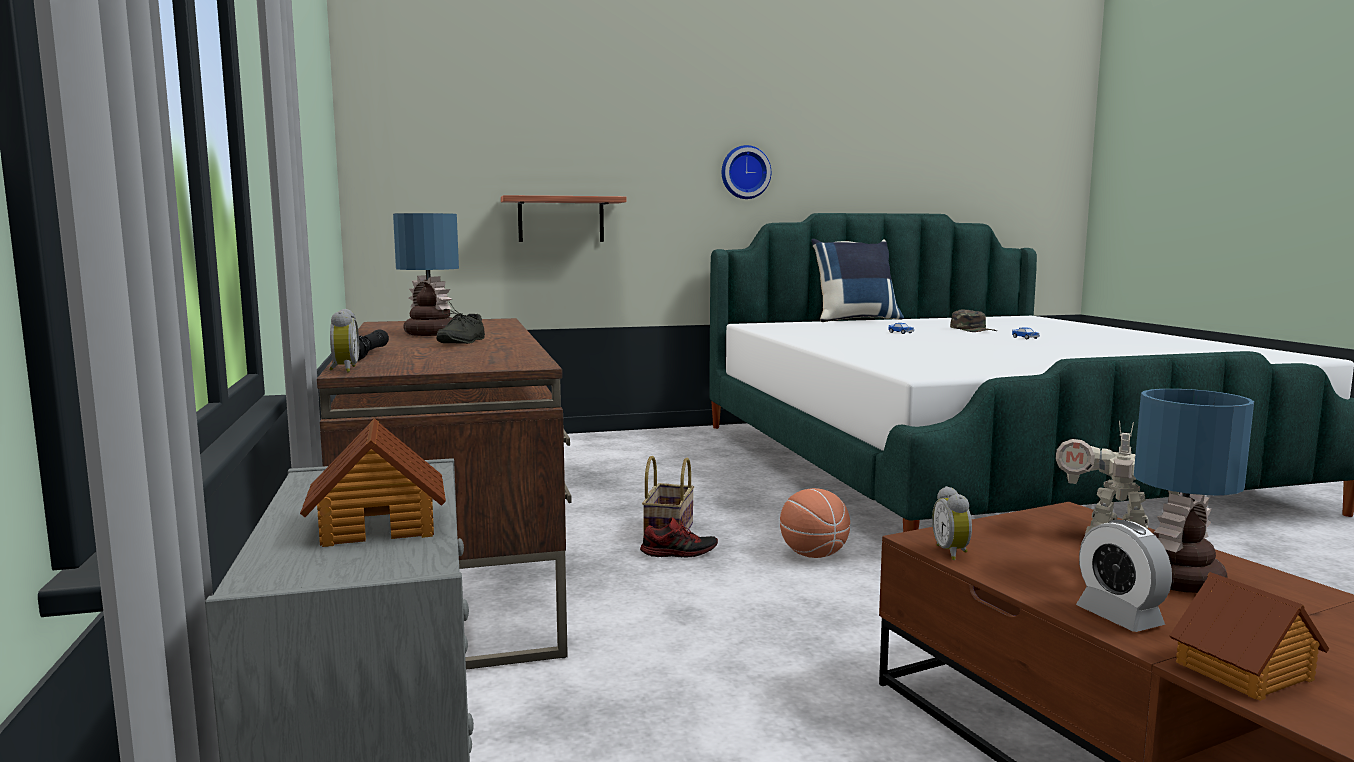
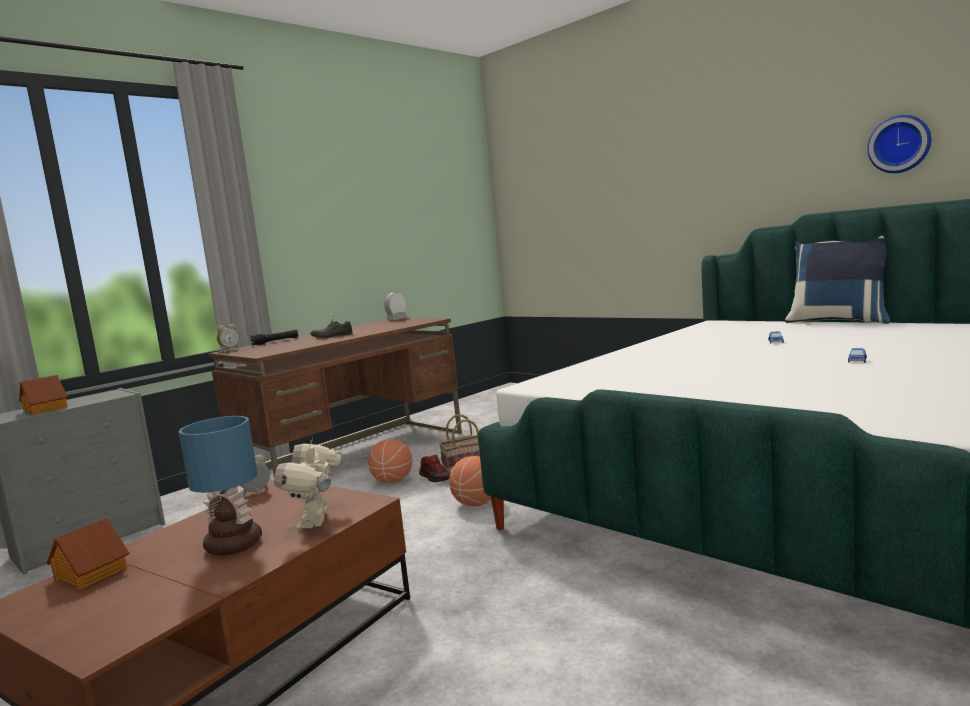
camera: 60 degrees right, 0 degrees up
table lamp [393,213,459,336] -> none
shelf [501,195,626,242] -> none
wall clock [722,145,771,199] -> wall clock moved to [867,115,931,173]
green cap [950,309,997,332] -> none
alarm clock [1076,520,1172,632] -> alarm clock moved to [384,292,407,320]
none -> basketball [368,439,412,483]

